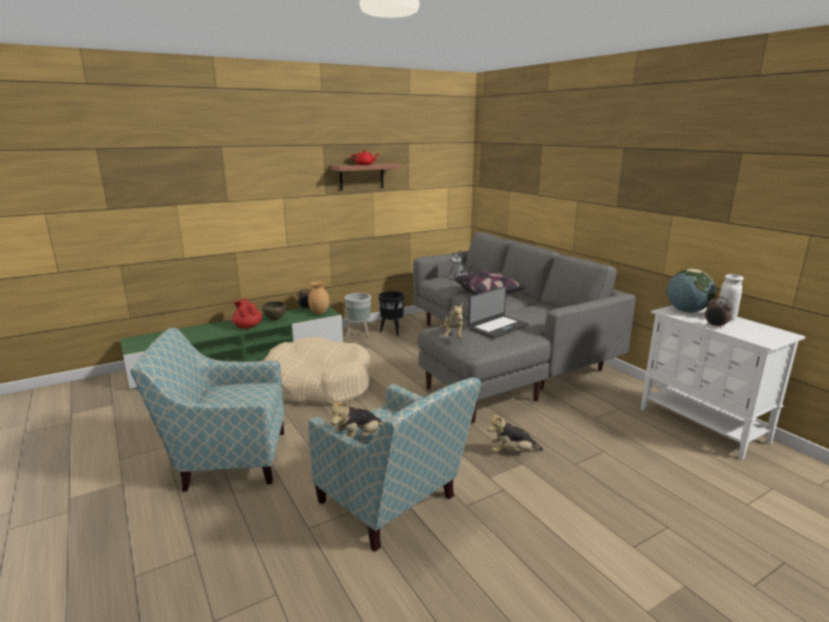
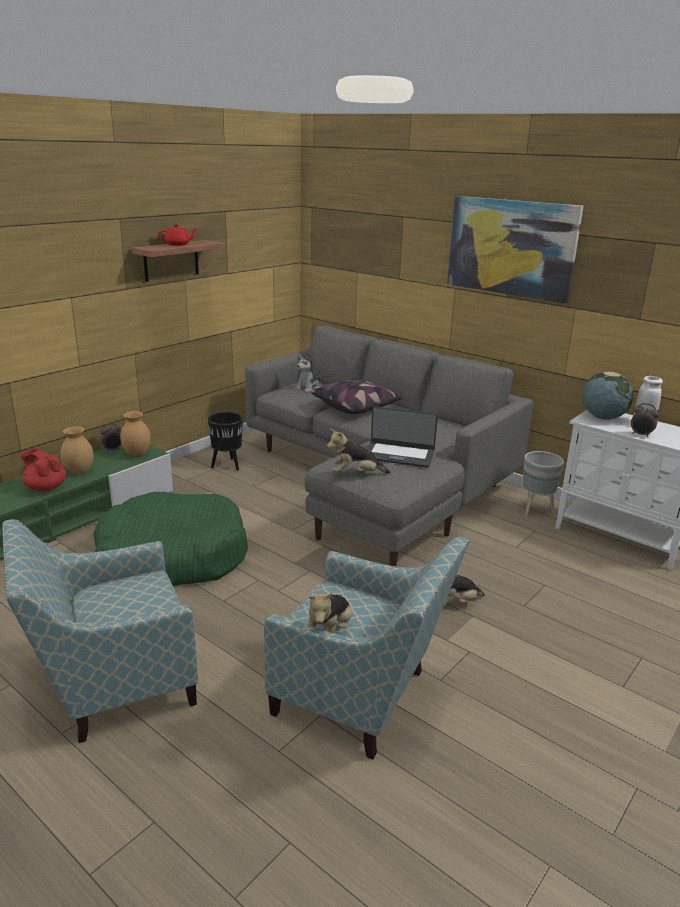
camera: 20 degrees left, 5 degrees up
brown bowl [262,301,286,320] -> brown vase [60,426,94,475]
beige dog bed [264,337,370,405] -> green dog bed [93,492,248,586]
grey planter [344,293,371,337] -> grey planter moved to [522,451,564,516]
plush toy [440,303,463,338] -> plush toy turned 105 degrees clockwise [327,429,390,474]
laptop [468,286,529,338] -> laptop turned 75 degrees clockwise [367,406,438,468]
none -> picture [447,196,584,304]

